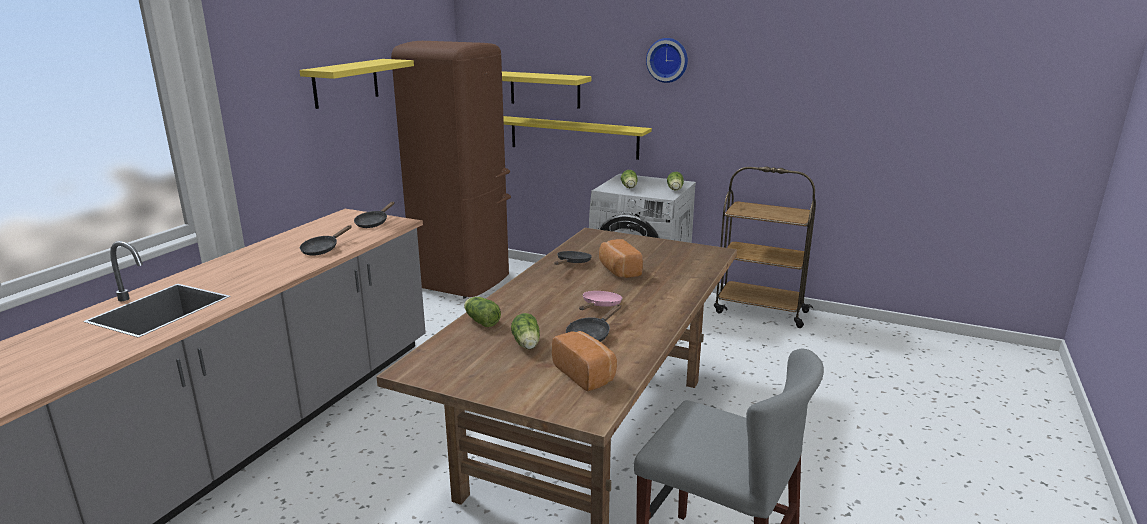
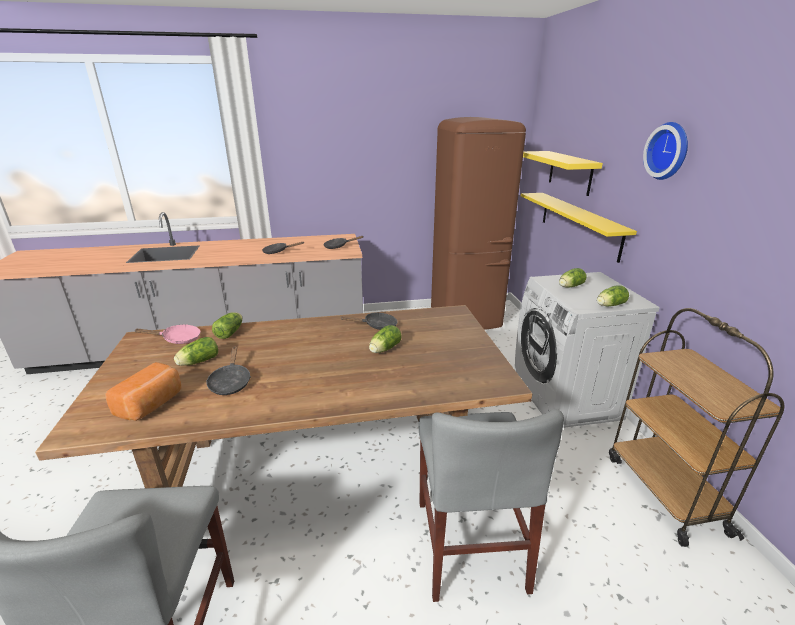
camera: 55 degrees right, 5 degrees up
yellow shelf [299,59,414,109] -> none
black frying pan [566,304,621,342] -> black frying pan turned 105 degrees counterclockwise [206,346,251,395]
pink frying pan [579,291,622,310] -> pink frying pan moved to [134,324,200,344]
bread [599,239,643,278] -> lettuce [369,325,402,353]
none -> grey chair [418,409,564,602]

